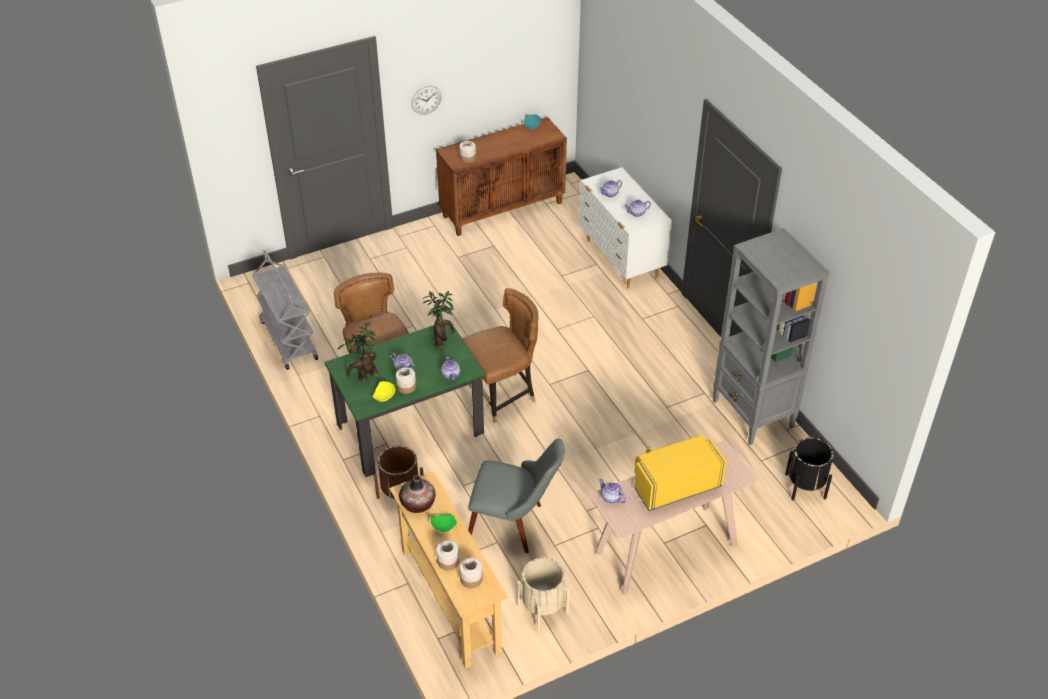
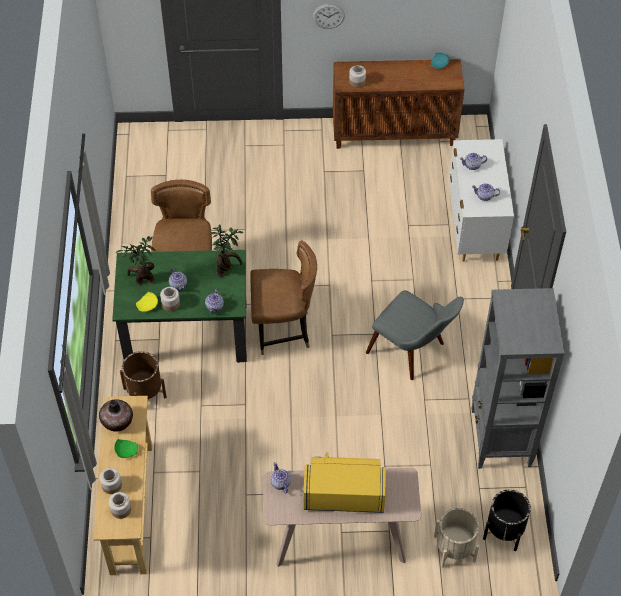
camera: 25 degrees right, 10 degrees up
grey cart [252,250,318,370] -> none
grey chair [468,439,565,553] -> grey chair moved to [366,290,464,380]
beige planter [517,557,570,630] -> beige planter moved to [434,508,479,568]

